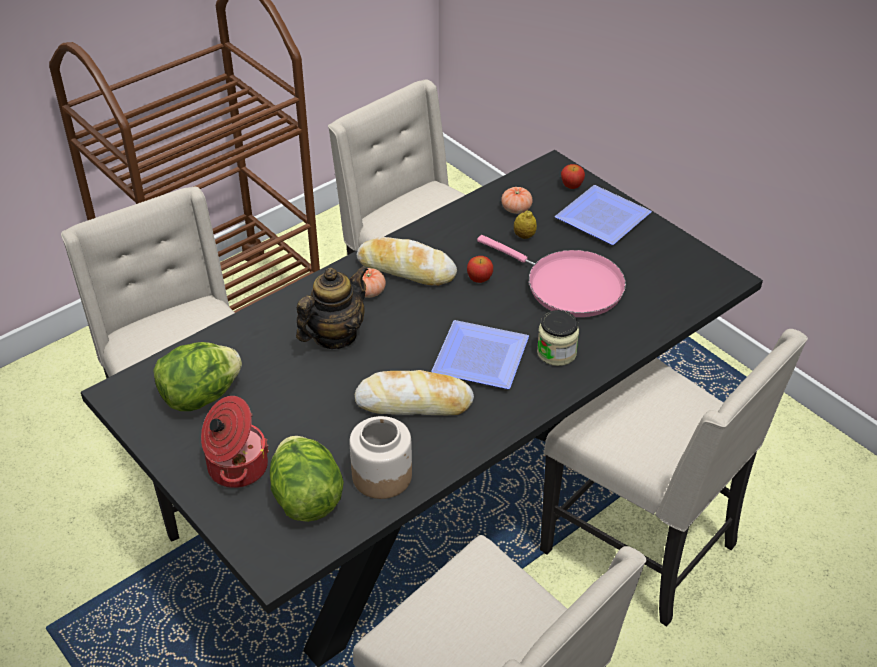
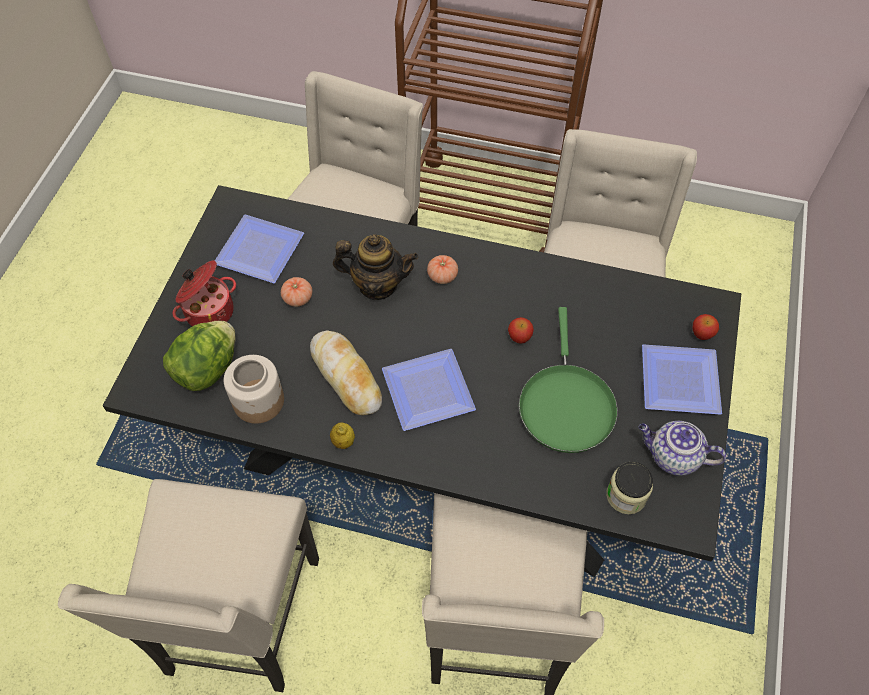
camera: 55 degrees right, 15 degrees up
lettuce [153,342,242,411] -> plate [215,214,304,283]
bread [357,237,457,286] -> none
pink frying pan [477,235,626,317] -> green frying pan [519,307,618,453]
tomato [501,187,533,214] -> tomato moved to [281,277,312,307]
lemon [514,211,537,239] -> lemon moved to [330,422,355,449]
jar [537,310,579,366] -> jar moved to [606,462,653,514]
none -> teapot [639,421,726,476]

